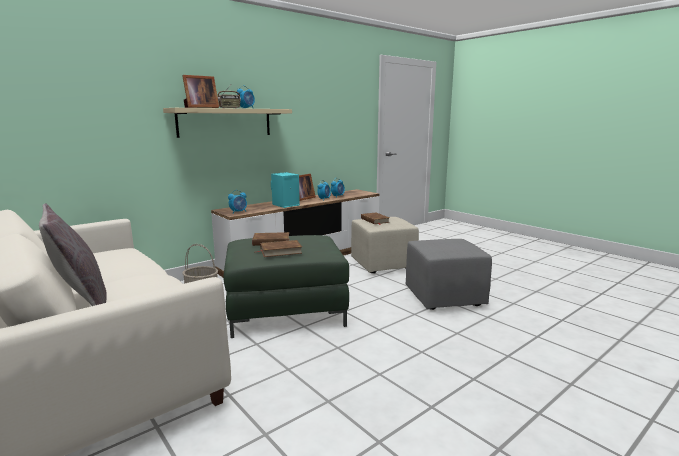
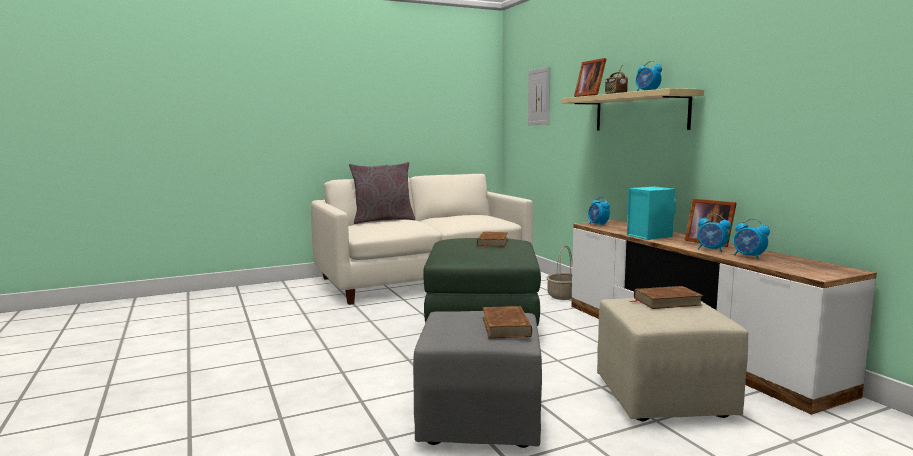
camera: 105 degrees right, 5 degrees down
brown book [257,240,302,257] -> brown book moved to [482,306,532,338]
none -> picture [528,67,550,125]

